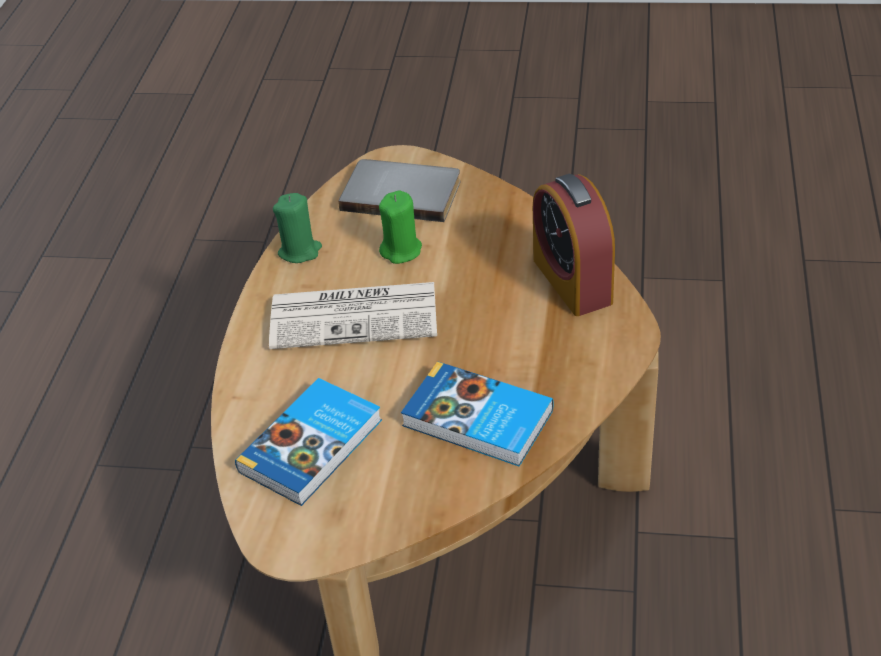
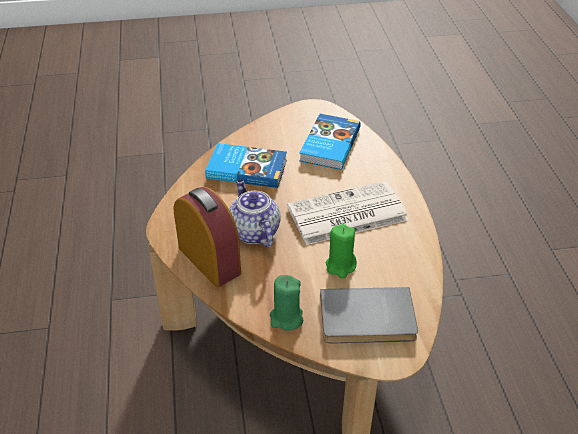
camera: 160 degrees right, 0 degrees up
green candle [273,193,322,263] -> green candle moved to [270,275,303,331]
none -> teapot [229,179,281,248]

